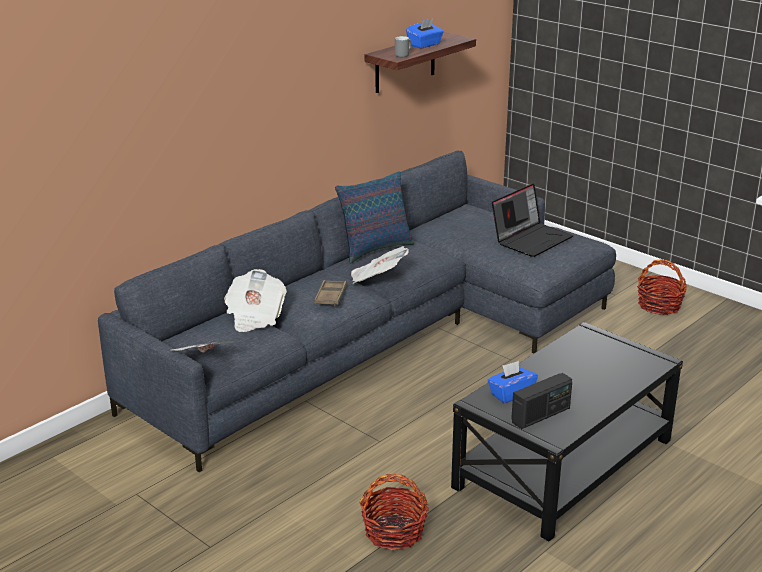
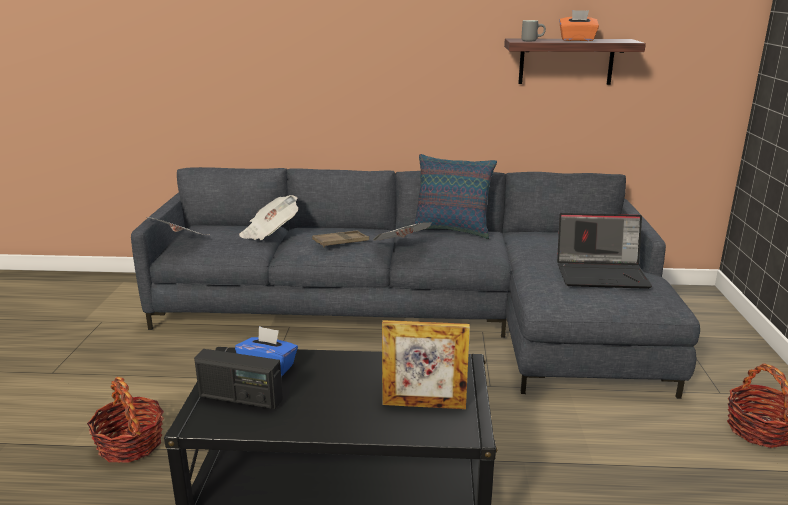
camera: 50 degrees right, 5 degrees down
blue tissue box [406,19,444,49] -> orange tissue box [559,10,599,41]
none -> picture frame [382,320,470,409]

